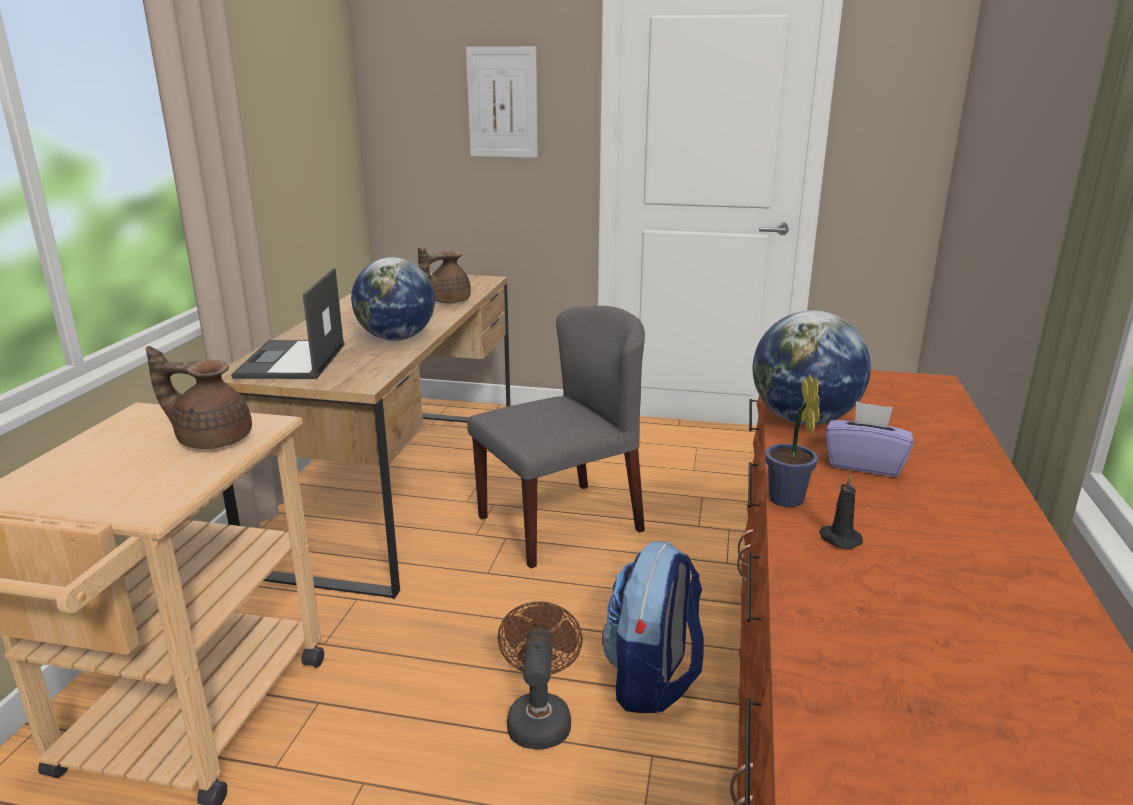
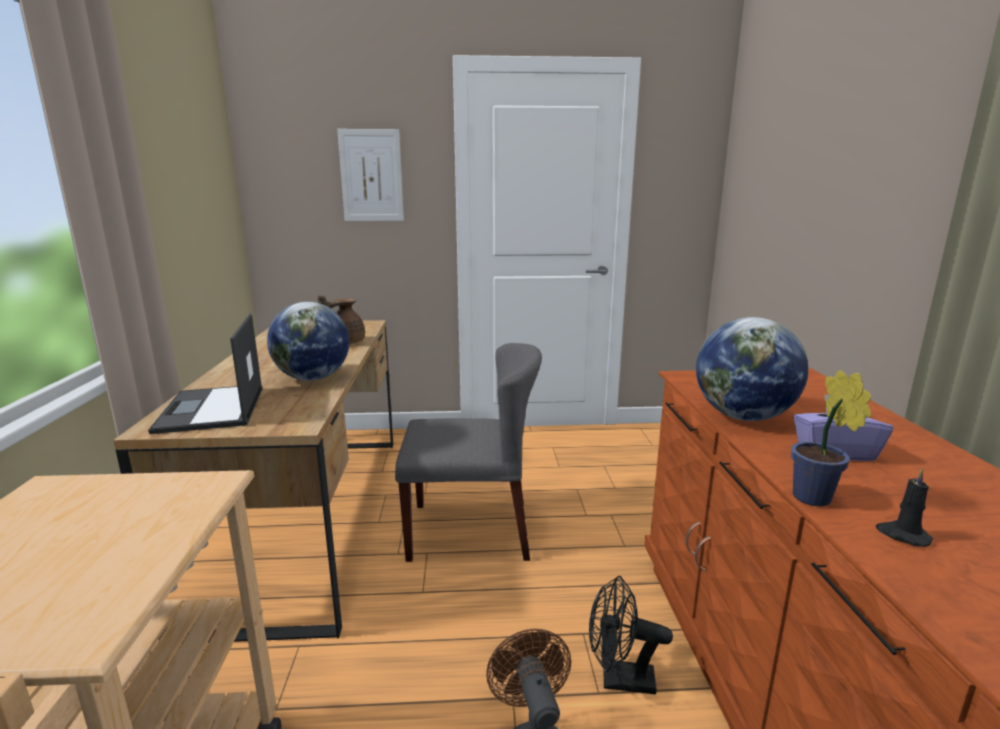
camera: 15 degrees left, 5 degrees down
brown teapot [146,346,252,449] -> none
grey chair [467,306,645,569] -> grey chair turned 45 degrees clockwise [395,343,542,562]
backpack [602,542,704,713] -> black fan [589,576,673,695]

